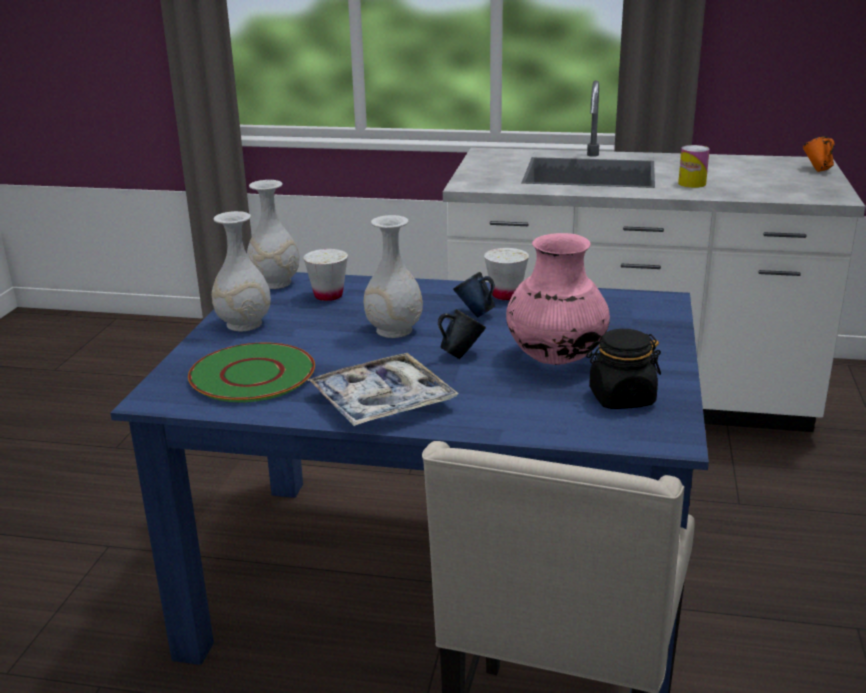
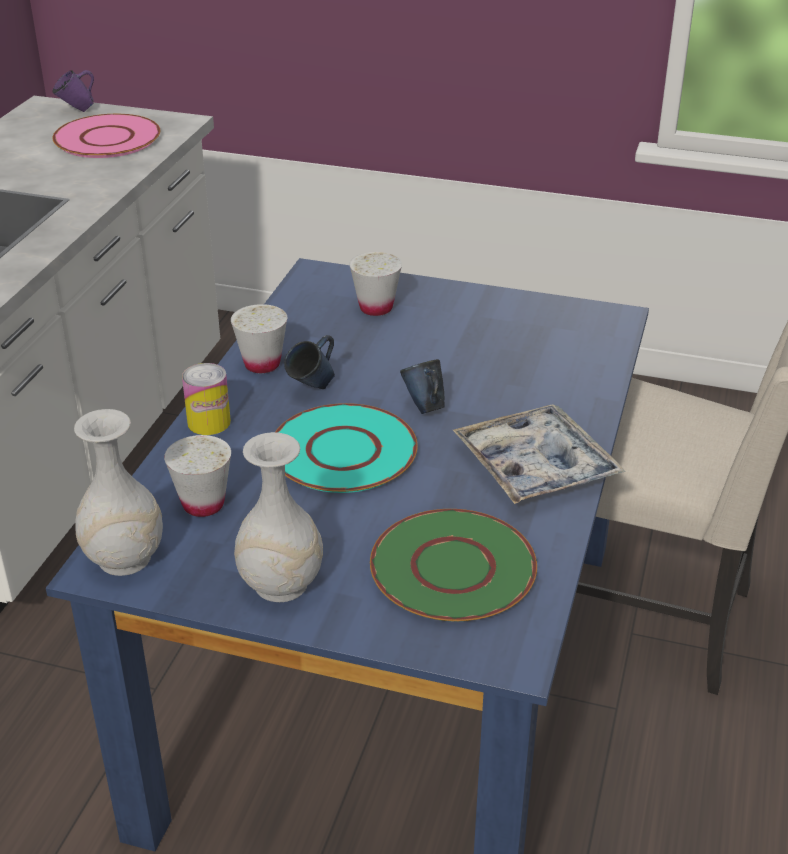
camera: 85 degrees left, 10 degrees up
white vase [364,215,423,338] -> turquoise plate [275,403,418,493]
pink vase [506,233,610,365] -> none
black jar [586,329,661,409] -> none
can [678,145,710,188] -> can moved to [182,363,231,435]
orange mug [803,136,835,172] -> purple mug [53,70,94,112]
none -> pink plate [52,114,160,158]
none -> white cup [349,252,402,316]

